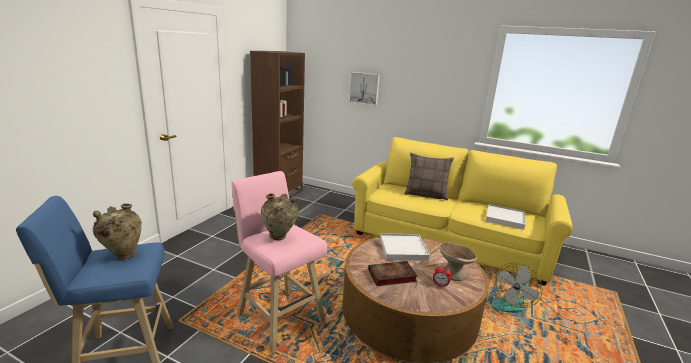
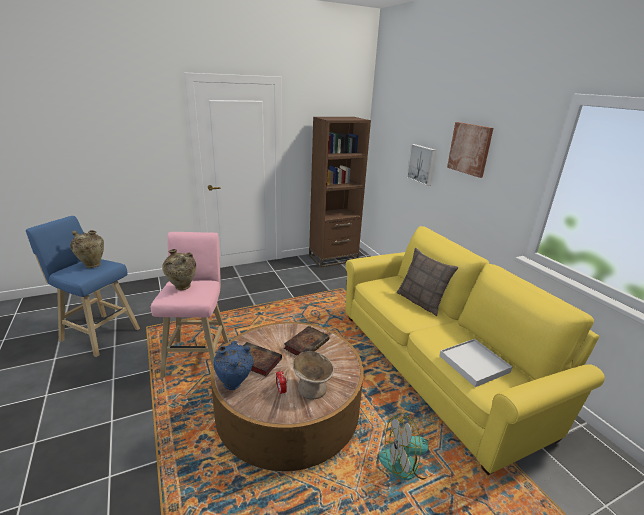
camera: 40 degrees right, 5 degrees up
white tray [380,233,430,261] -> book [284,326,329,355]
none -> blue vase [213,340,253,390]
none -> picture [447,122,493,178]

